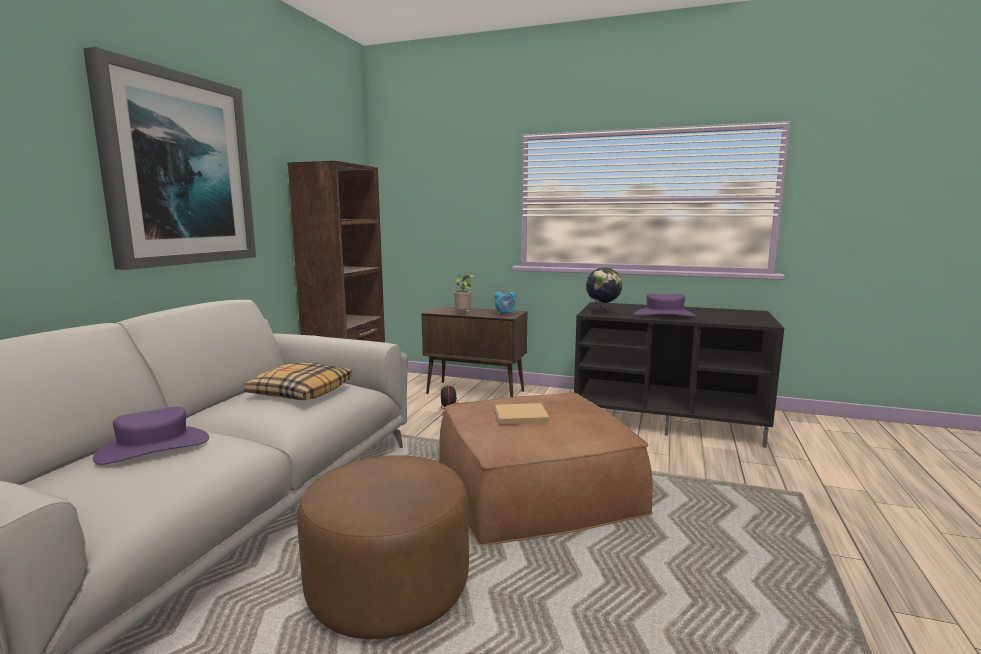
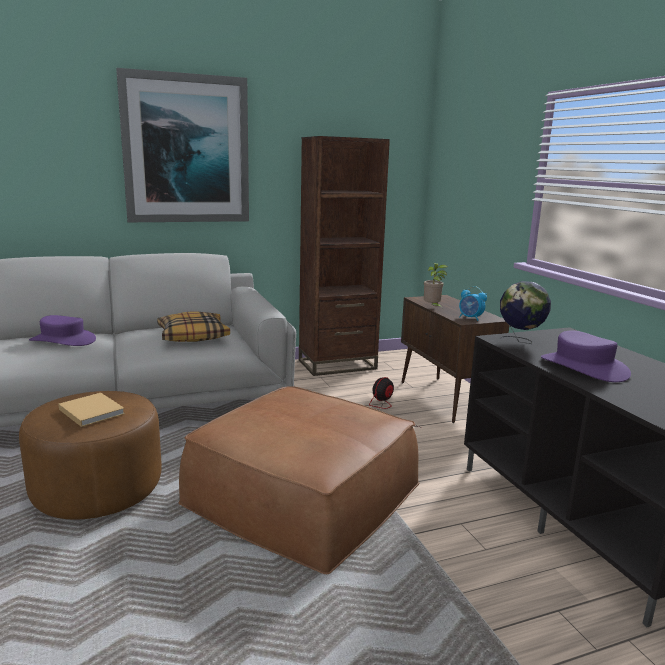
camera: 50 degrees right, 5 degrees up
beige book [495,403,549,425] -> beige book moved to [58,393,125,427]

